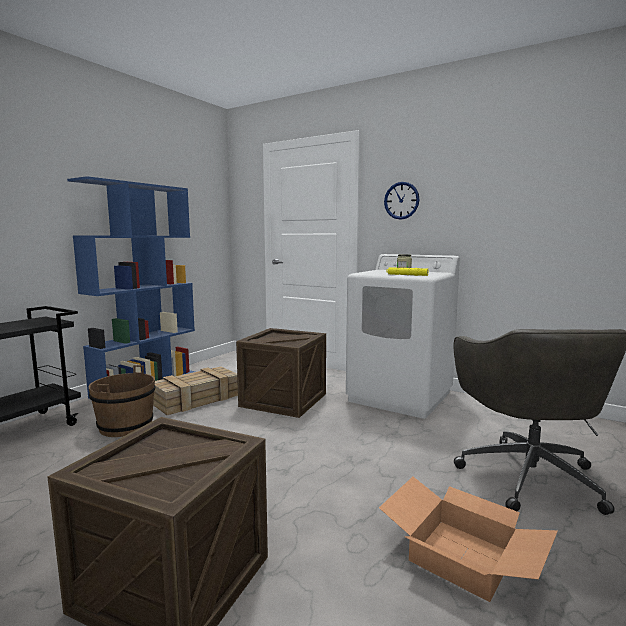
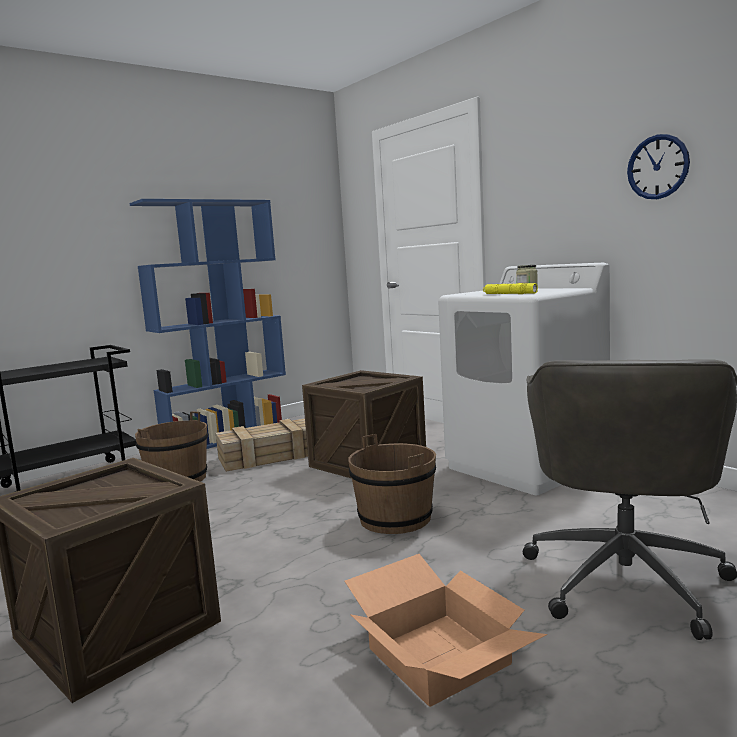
camera: 20 degrees right, 0 degrees up
wall clock [384,182,420,220] -> wall clock moved to [627,134,690,199]
none -> brown bucket [348,434,436,534]

